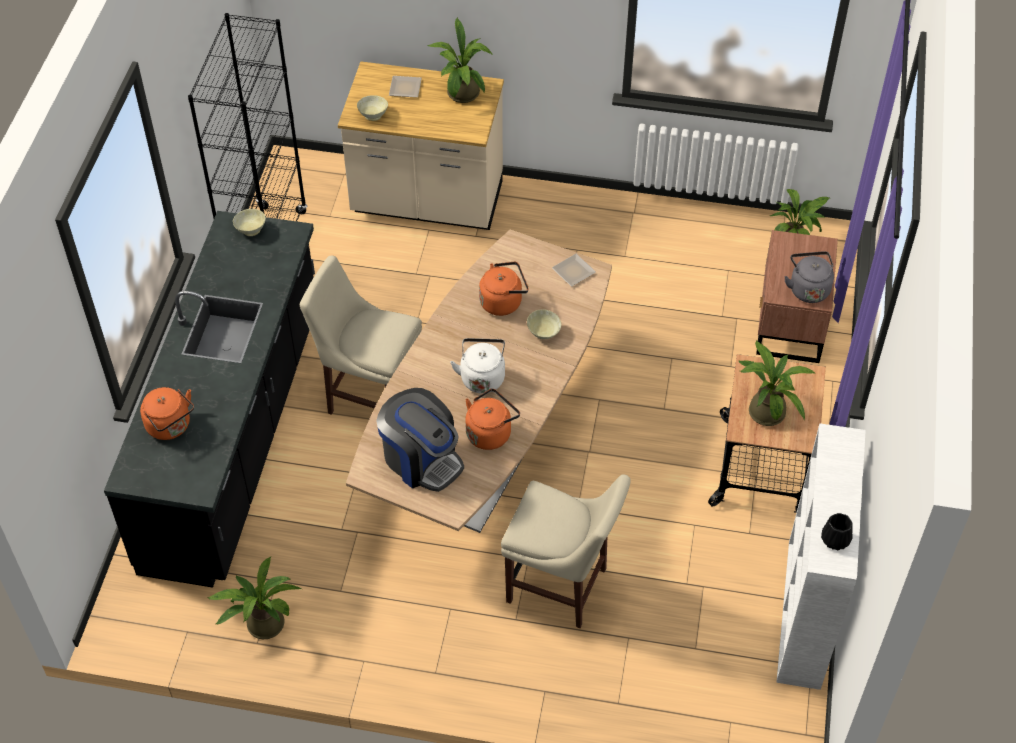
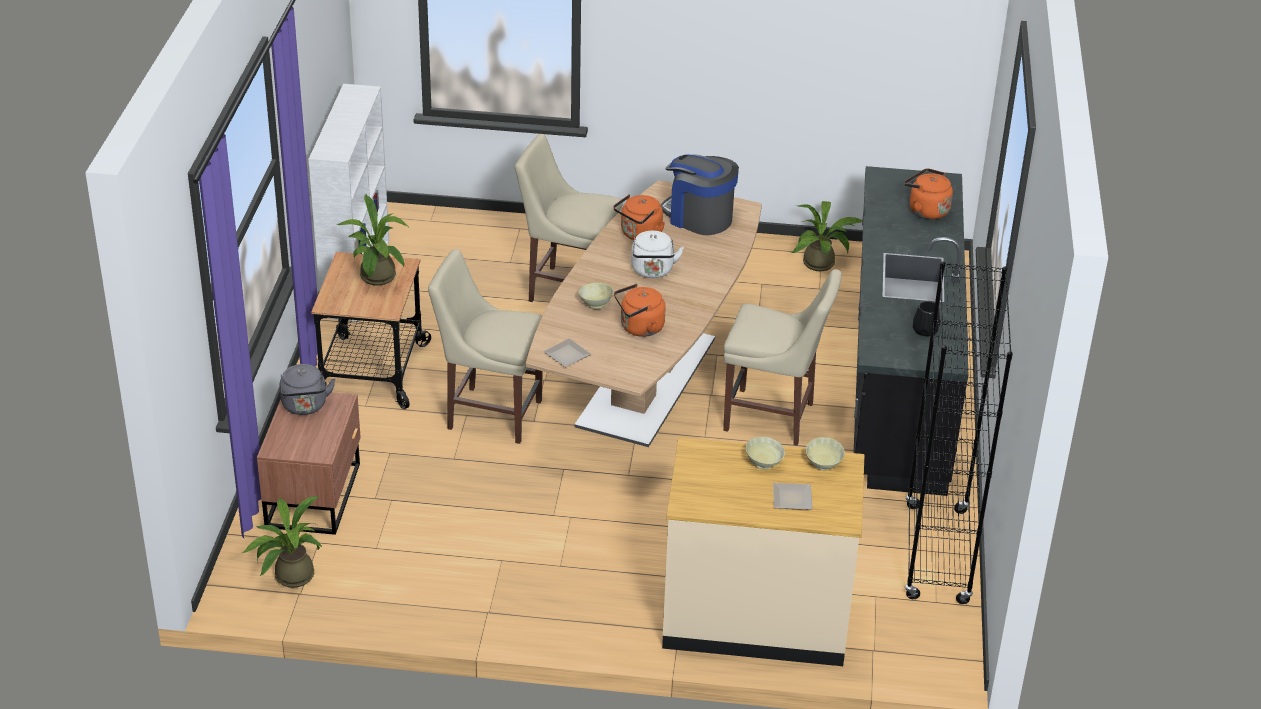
camera: 175 degrees right, 15 degrees down
beige bowl [233,209,266,236] -> beige bowl moved to [746,436,785,469]
potted plant [428,17,493,103] -> none
black vase [821,513,853,551] -> black vase moved to [913,301,940,337]
none -> beige chair [428,249,543,444]

